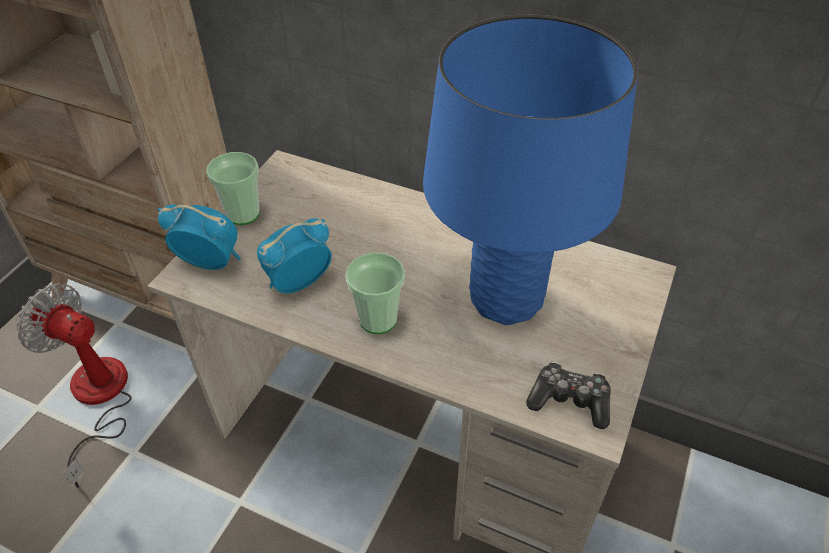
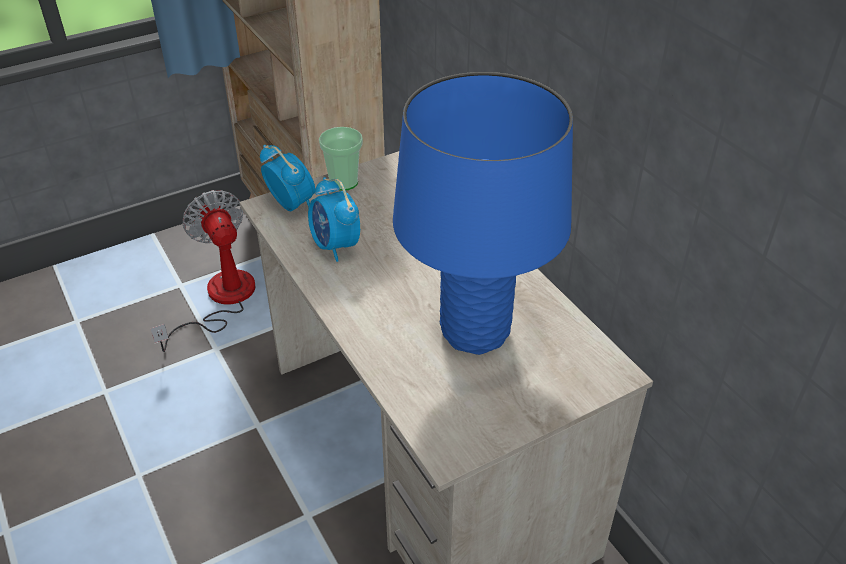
camera: 35 degrees right, 5 degrees down
alarm clock [257,218,332,293] -> alarm clock turned 120 degrees counterclockwise [308,177,360,262]
cup [345,252,405,334] -> none
game controller [526,362,611,429] -> none

